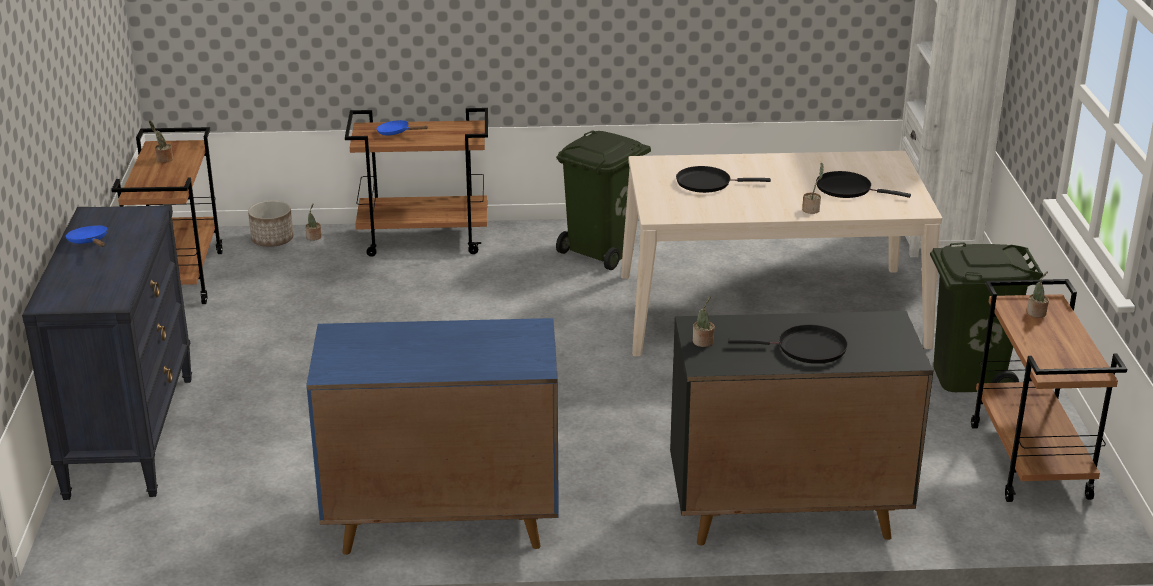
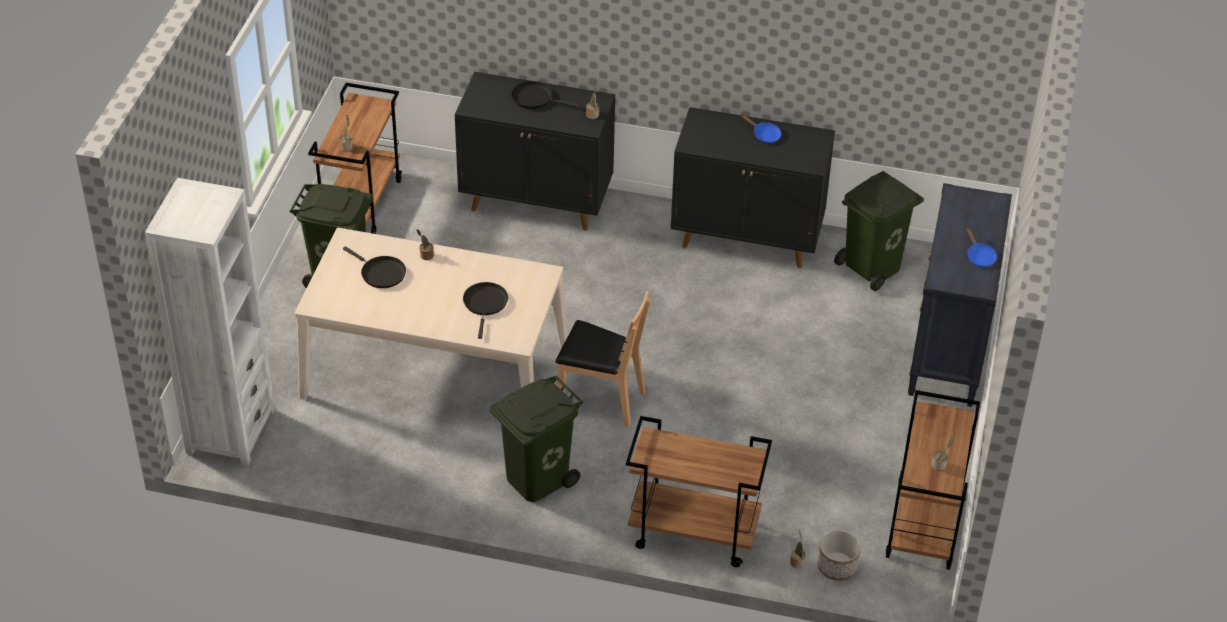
camera: 165 degrees left, 15 degrees up
blue cabinet [306,318,559,555] -> black cabinet [671,107,835,268]
blue frying pan [376,120,428,135] -> blue frying pan moved to [741,114,781,143]
black frying pan [676,166,771,193] -> black frying pan turned 105 degrees counterclockwise [463,282,508,339]
none -> brown chair [555,291,651,427]
none -> green trash can [834,171,924,291]

